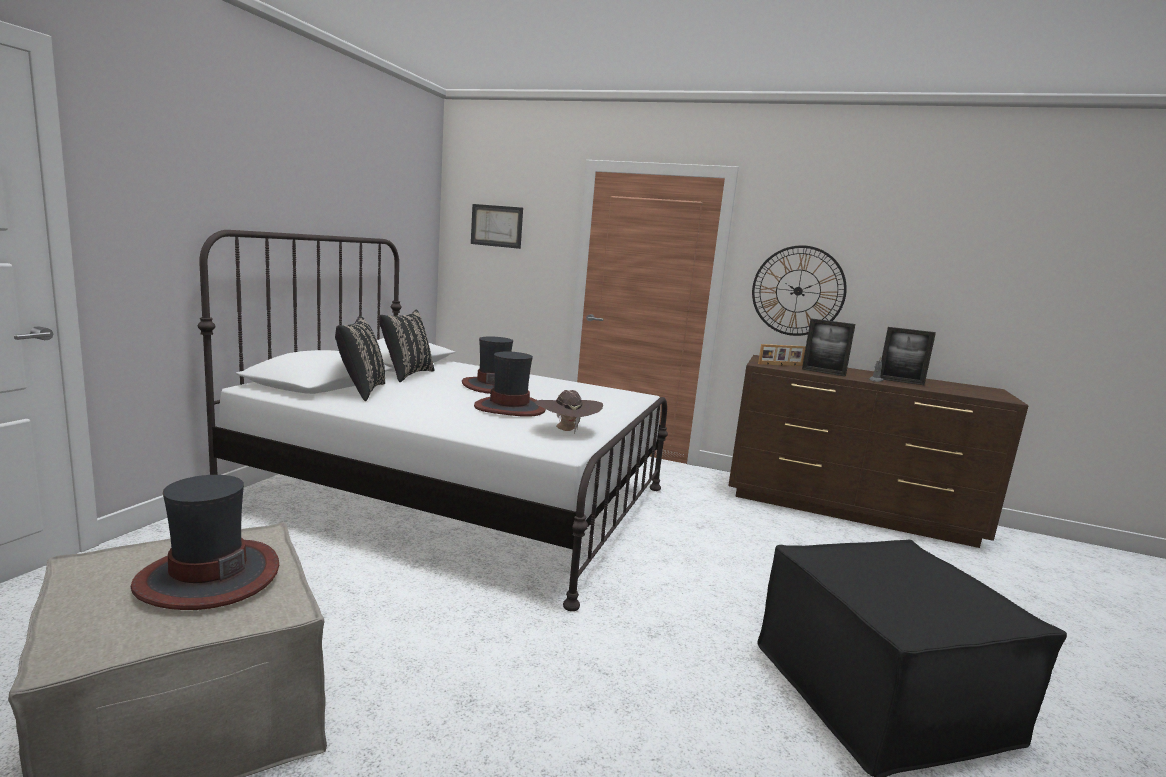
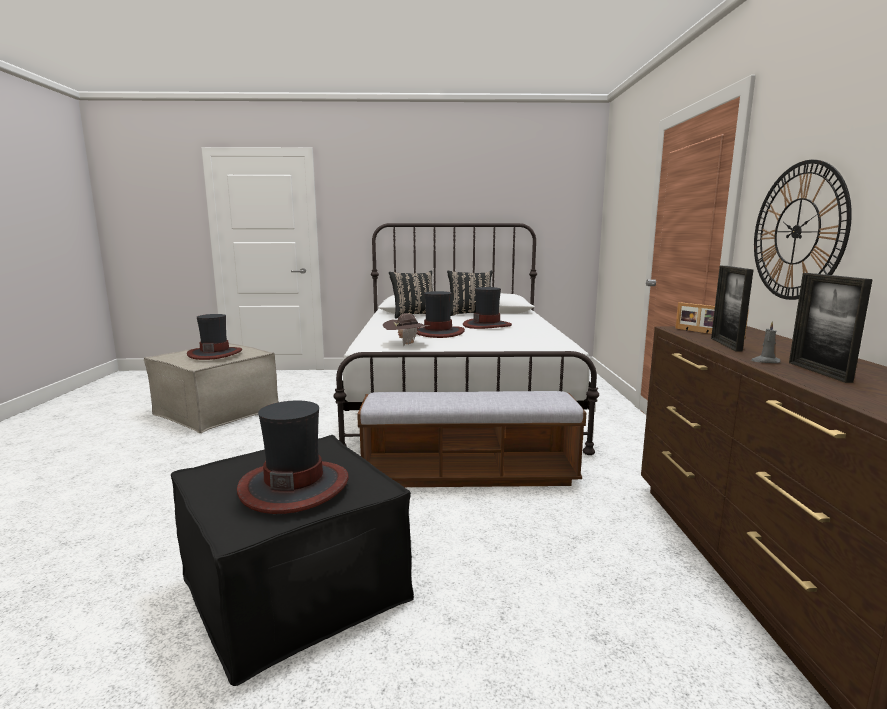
camera: 70 degrees right, 0 degrees up
picture [471,204,523,249] -> none
none -> hat [237,401,349,514]
none -> bench [357,391,586,487]

